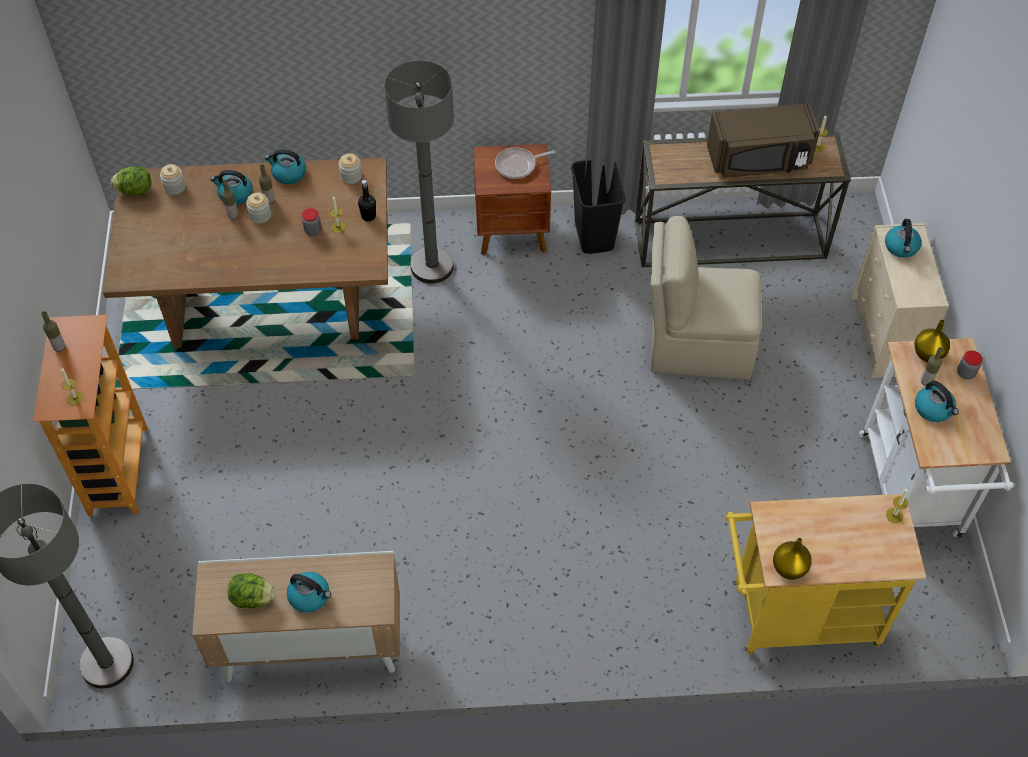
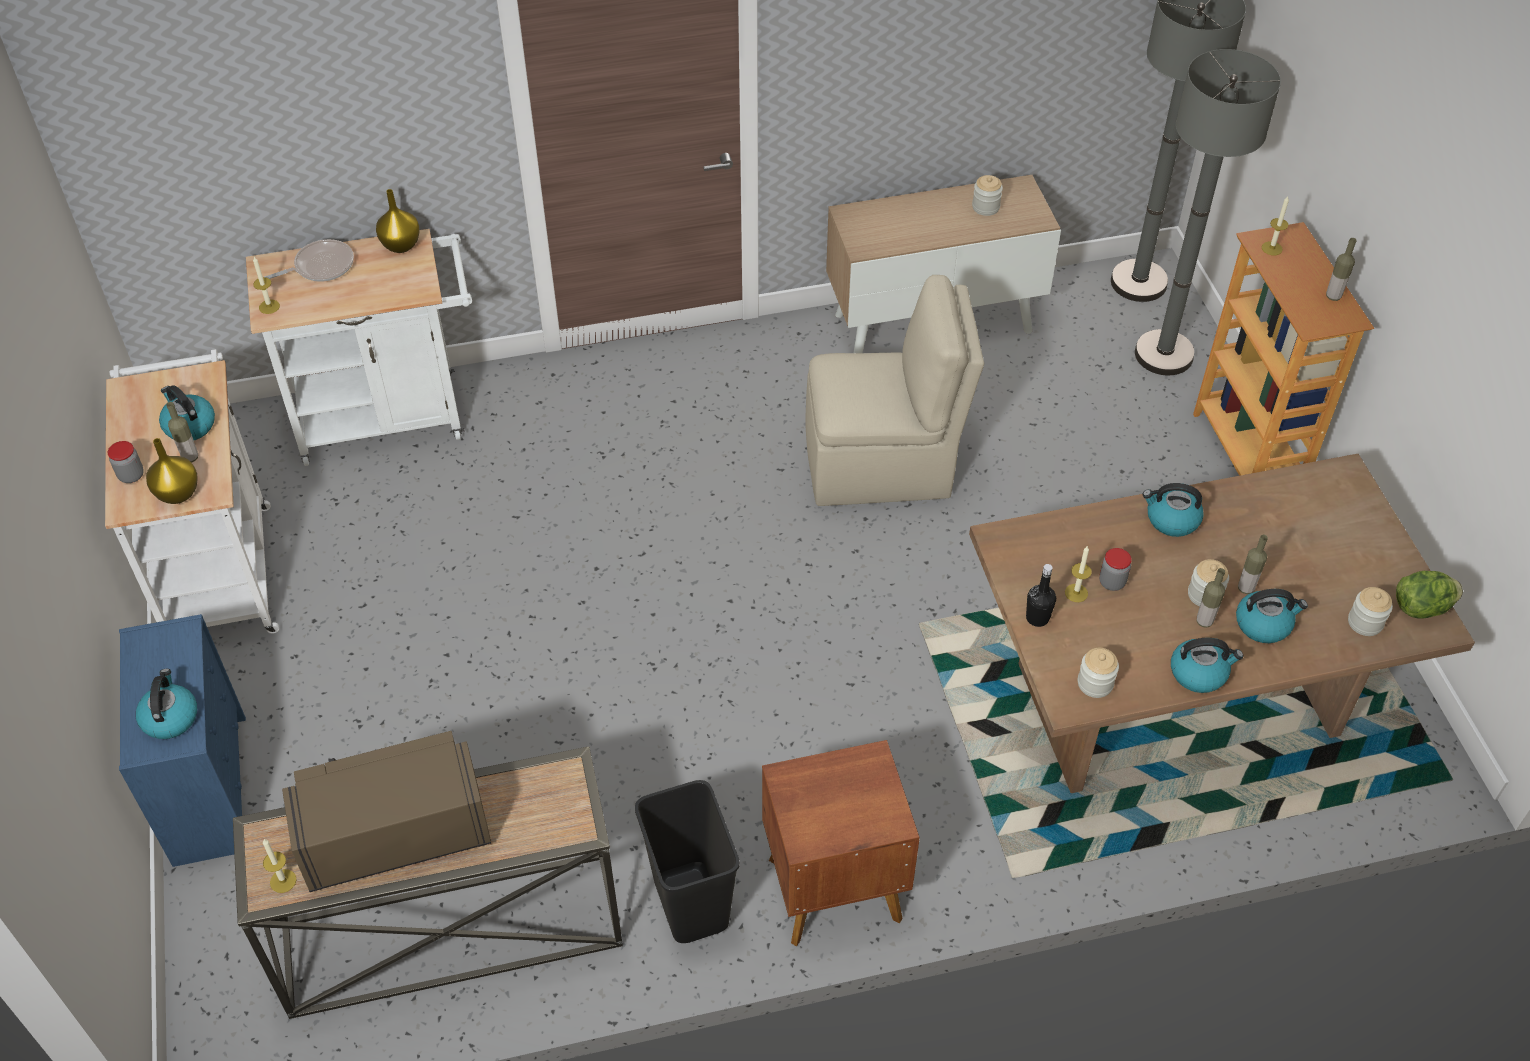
camera: 170 degrees right, 5 degrees down
lettuce [228,573,276,609] -> jar [972,175,1003,216]
kettle [287,572,331,612] -> kettle moved to [1142,483,1204,537]
grey floor lamp [384,60,454,284] -> grey floor lamp moved to [1135,49,1281,375]
frying pan [495,147,555,179] -> frying pan moved to [265,239,354,282]
beige chair [651,216,762,380] -> beige chair moved to [805,275,984,506]
yellow cart [725,494,926,654] -> white cart [246,229,472,466]
beige dresser [851,223,949,378] -> blue dresser [119,614,246,867]

